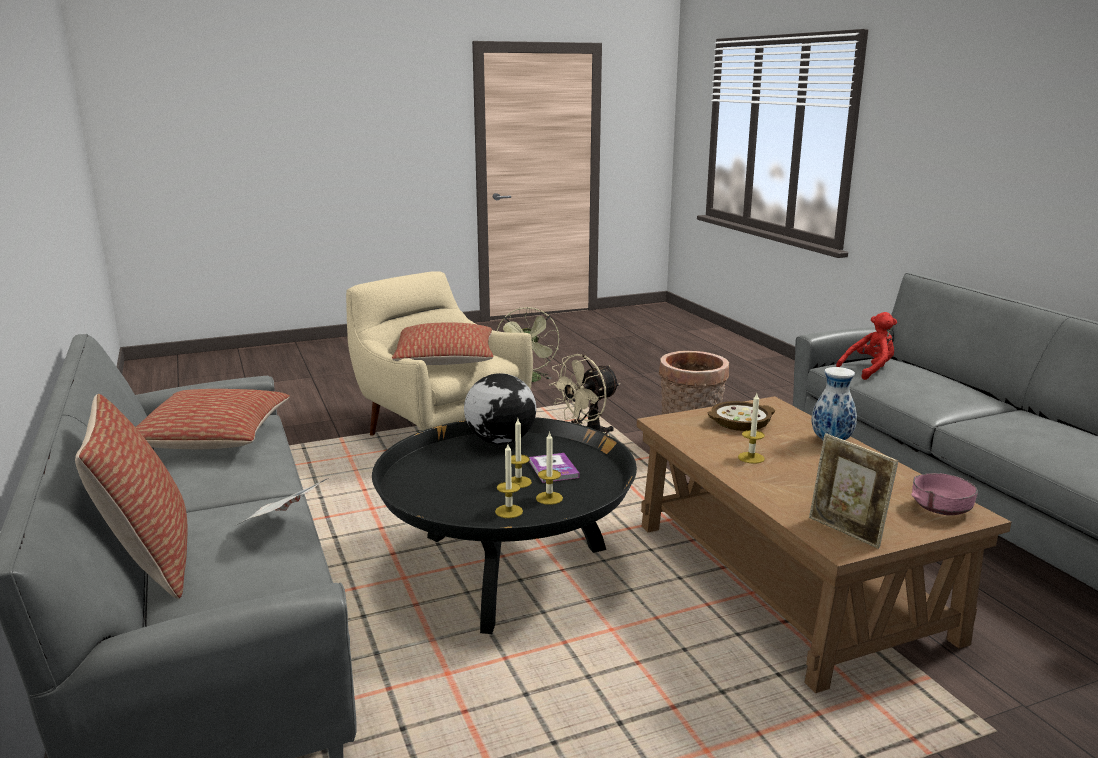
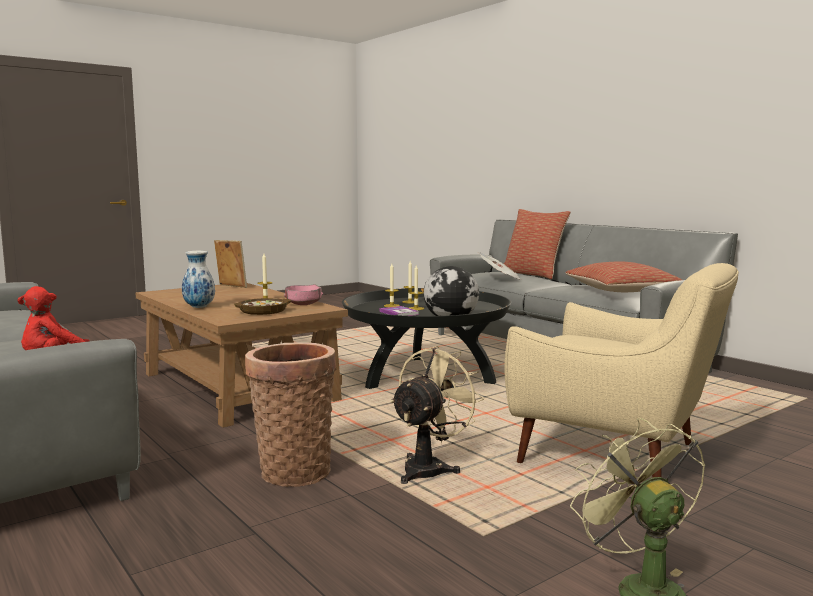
camera: 165 degrees right, 10 degrees down
pillow [392,323,493,365] -> none
pink bowl [911,473,978,515] -> pink bowl moved to [284,284,323,305]

